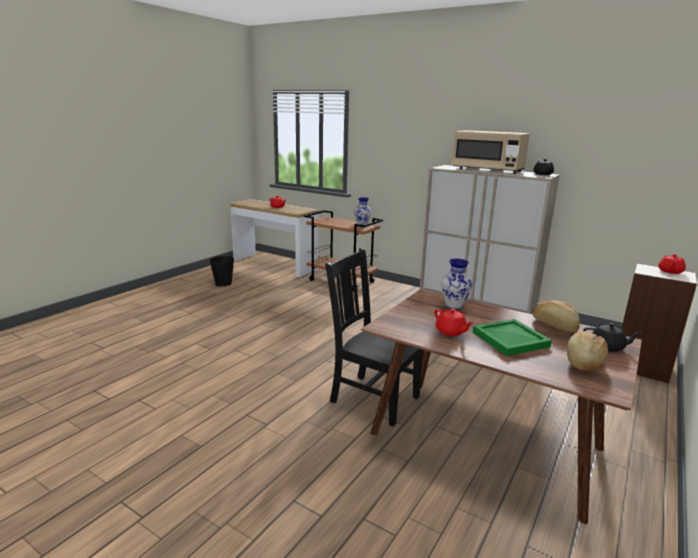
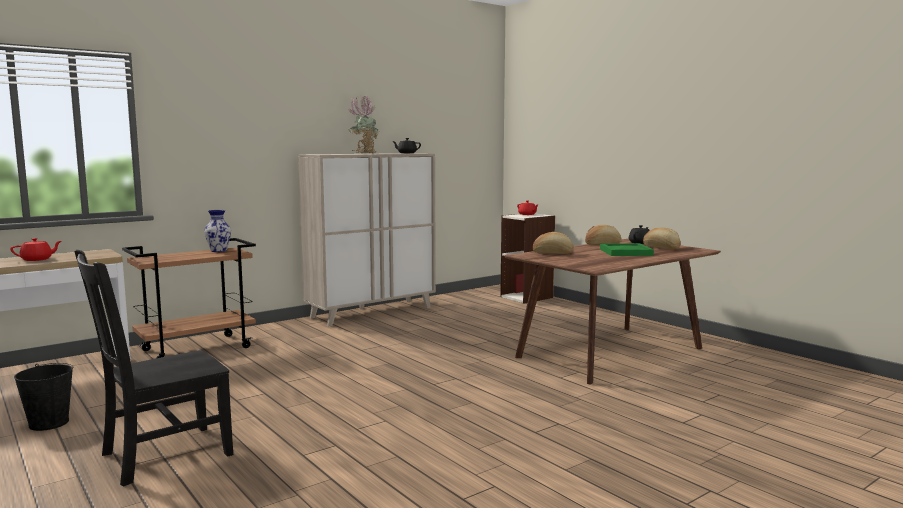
camera: 70 degrees left, 10 degrees down
black chair [325,248,423,426] -> black chair moved to [74,250,233,487]
red teapot [434,309,474,336] -> none
vase [441,258,472,309] -> bread [532,232,574,254]
beige microwave [451,130,529,174] -> potted plant [348,95,380,153]

